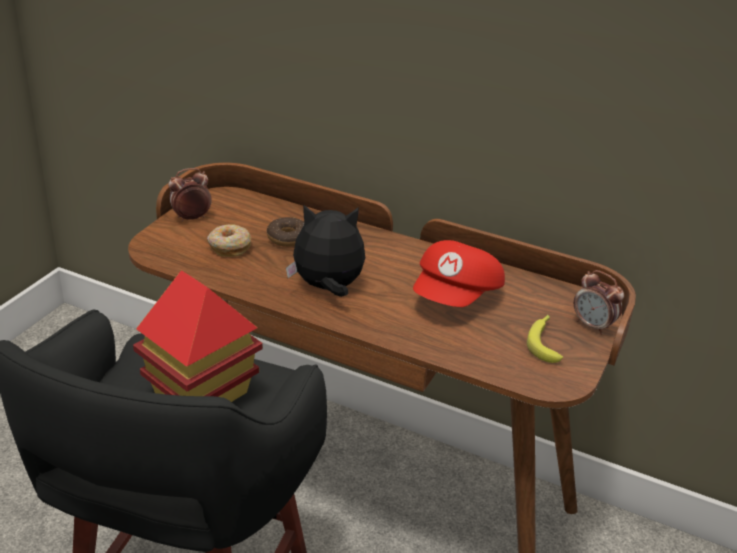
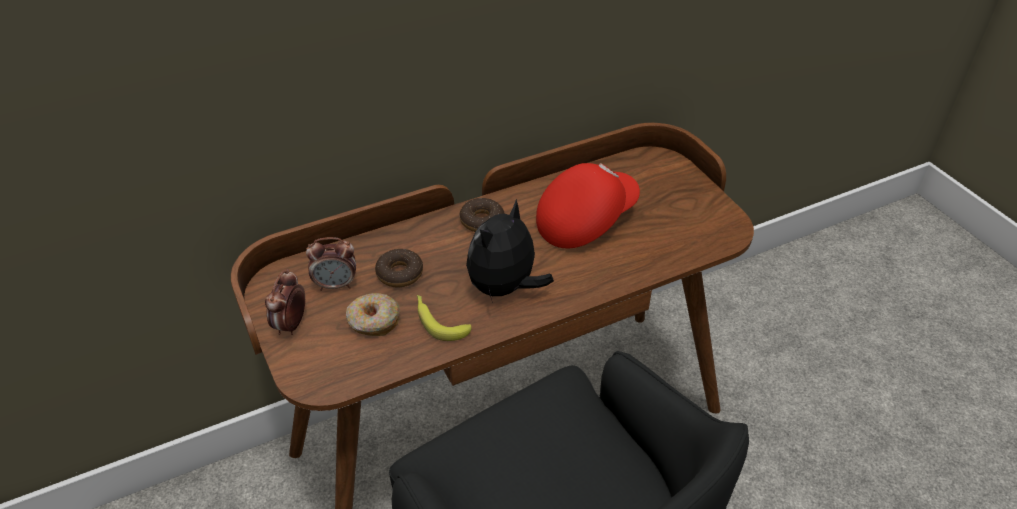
camera: 50 degrees left, 10 degrees up
toy house [133,270,263,402] -> none
red cap [413,240,505,307] -> red cap turned 105 degrees counterclockwise [536,163,640,248]
banana [527,315,563,363] -> banana moved to [417,295,472,341]
alarm clock [574,270,624,335] -> alarm clock moved to [306,237,356,291]
none -> donut [460,198,504,232]

